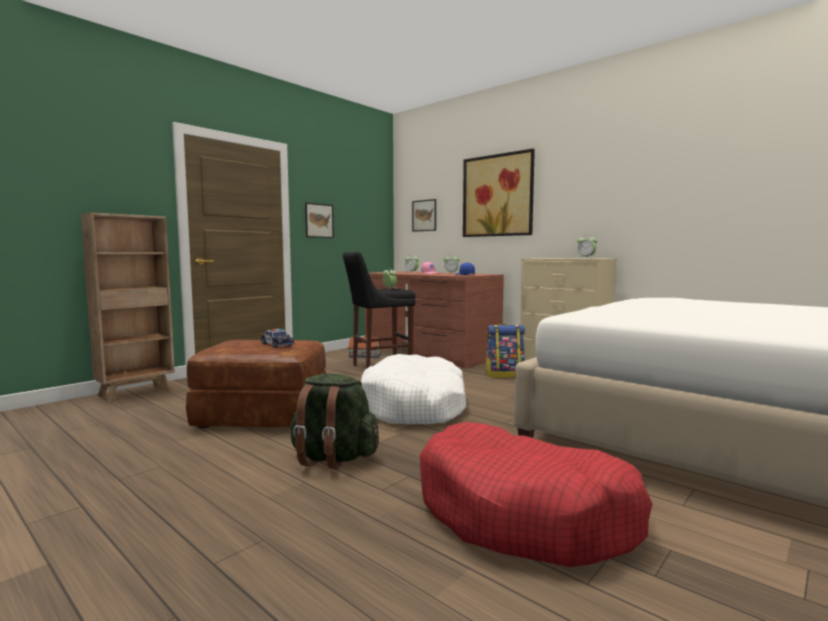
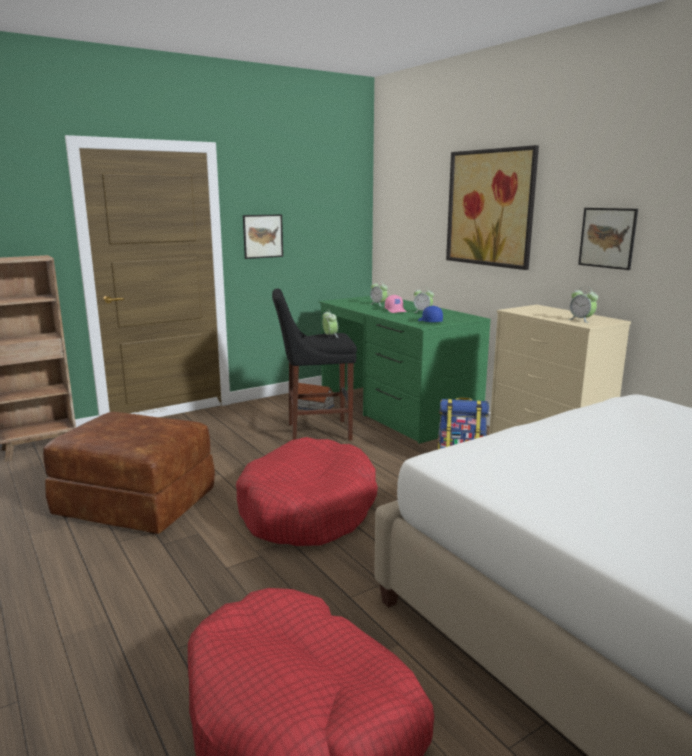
camera: 15 degrees right, 10 degrees up
toy car [261,329,294,348] -> none
green backpack [291,374,379,469] -> none
white dog bed [361,354,466,424] -> red dog bed [236,437,378,546]
brown desk [364,271,504,369] -> green desk [319,296,491,444]
picture [412,199,436,232] -> picture moved to [578,208,638,270]

